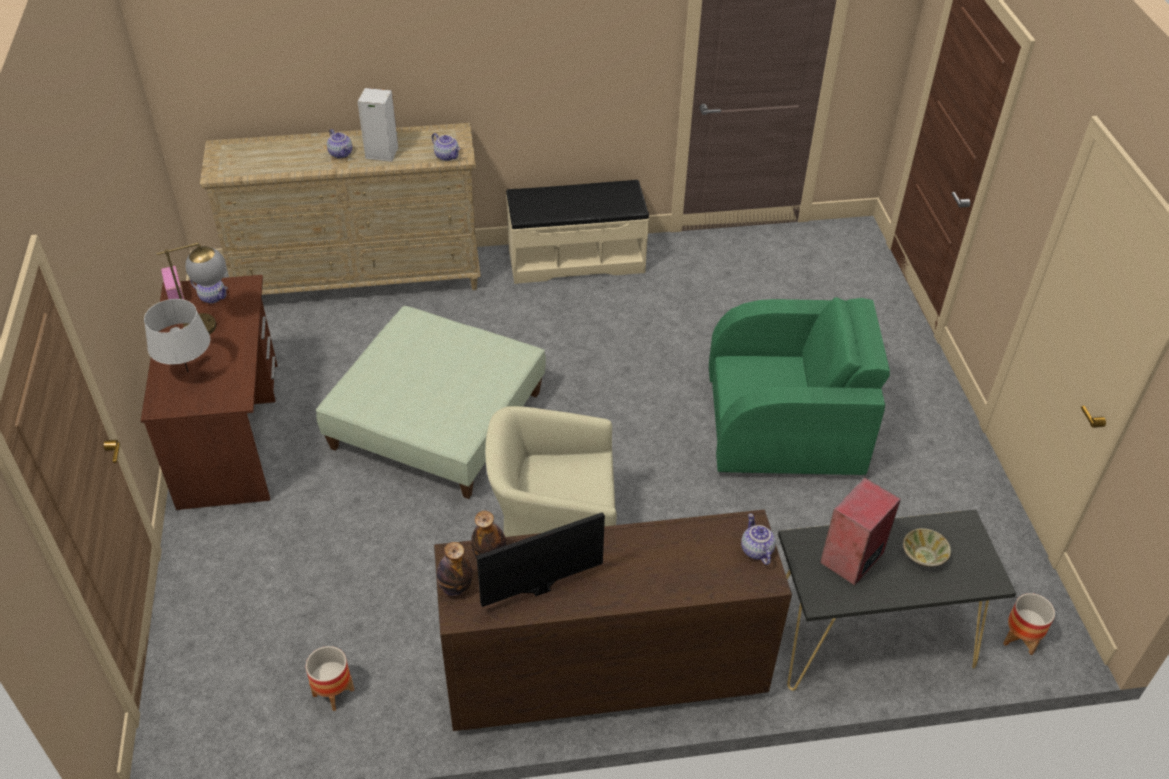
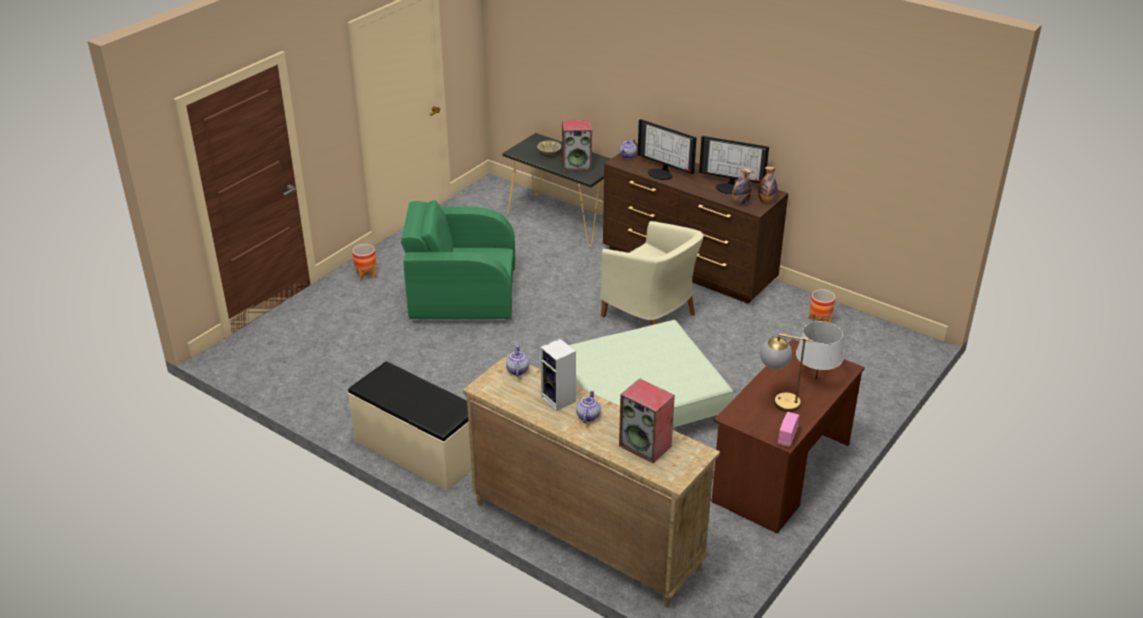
camera: 135 degrees left, 10 degrees down
teapot [191,280,228,303] -> none
green armchair [709,297,890,477] -> green armchair turned 45 degrees counterclockwise [401,200,515,322]
planter [1003,593,1055,655] -> planter moved to [352,244,377,281]
none -> speaker [619,378,675,463]
none -> monitor [638,119,696,180]

